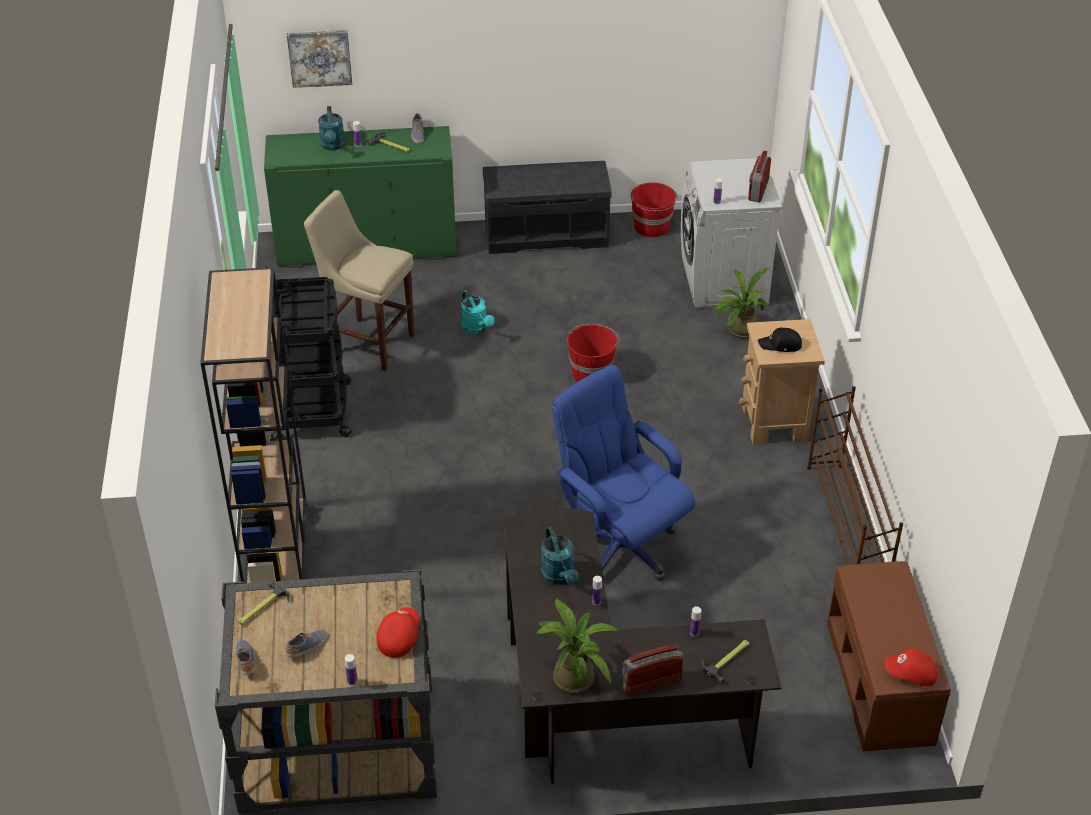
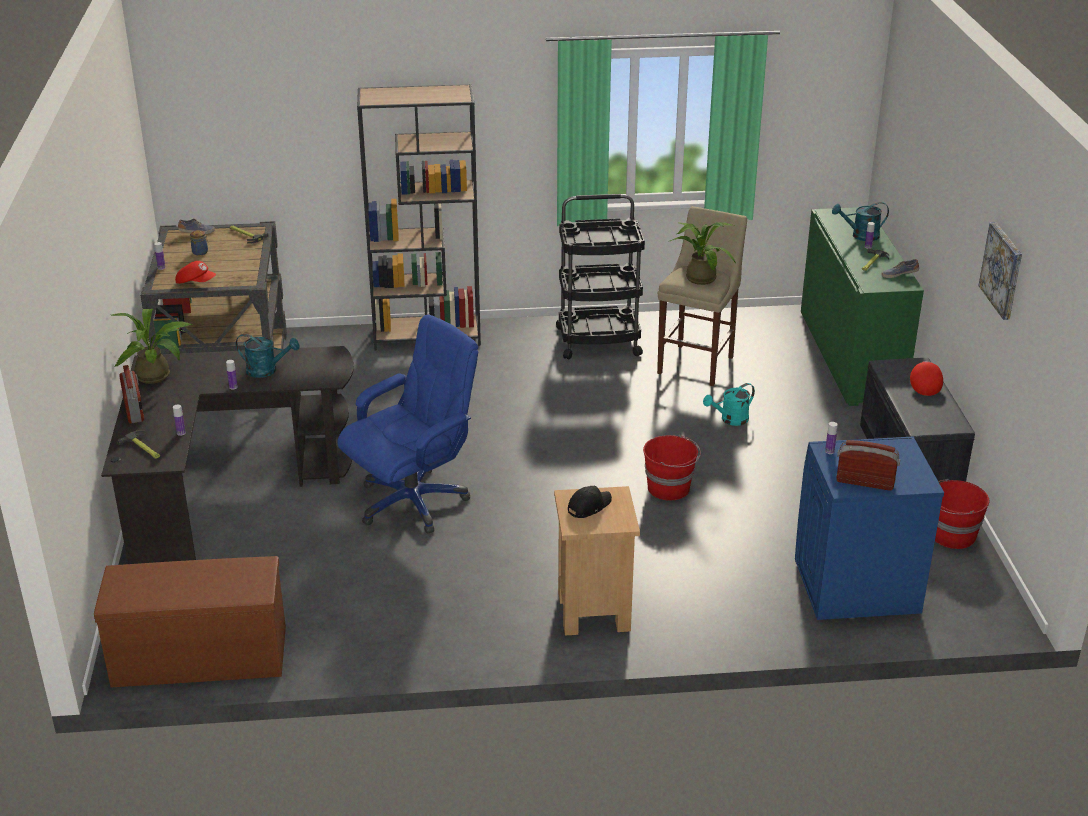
camera: 90 degrees right, 10 degrees down
shoe [285,629,327,658] -> jar [190,230,208,256]
picture [287,30,352,88] -> picture moved to [978,222,1022,320]
turquoise watering can [541,527,579,585] -> turquoise watering can turned 150 degrees counterclockwise [236,334,300,378]
white washing machine [681,158,782,308] -> blue washing machine [795,437,944,620]
potted plant [715,268,770,338] -> potted plant moved to [670,222,736,285]
black cap [758,328,802,352] -> black cap turned 45 degrees clockwise [568,486,612,518]
brown shoe rack [807,386,903,565] -> none
red cap [885,649,937,687] -> red cap moved to [910,361,943,396]

